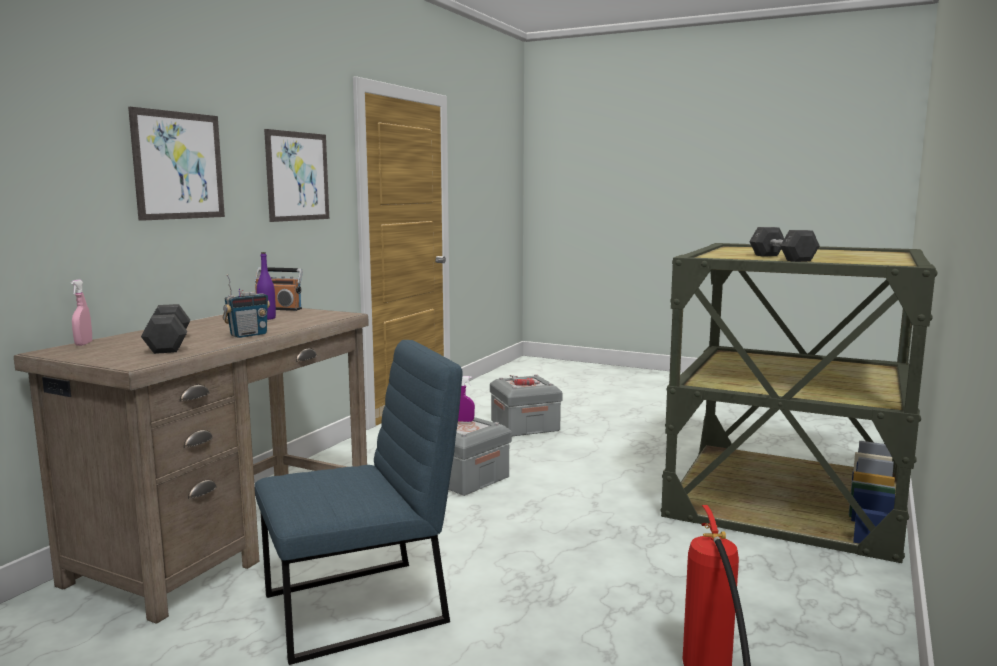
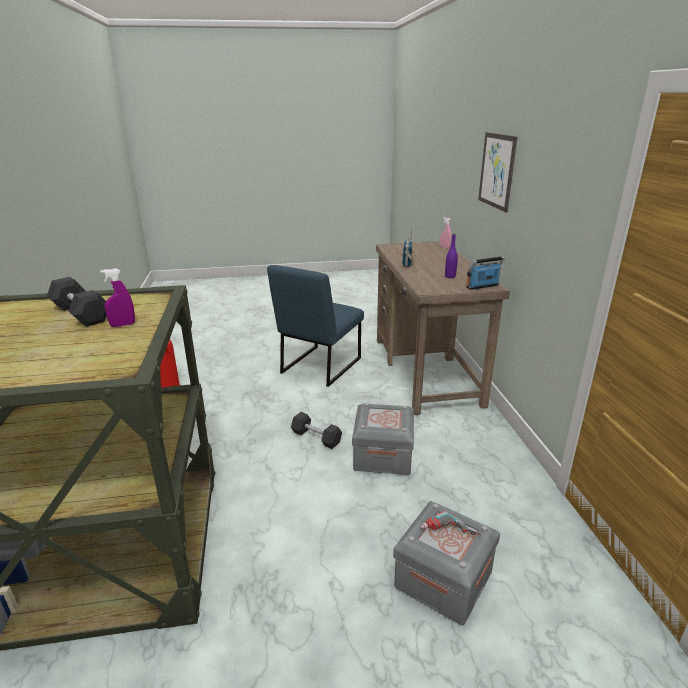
camera: 145 degrees right, 15 degrees up
grey dumbbell [141,304,190,354] -> grey dumbbell moved to [291,412,342,449]
picture [264,129,329,222] -> none
purple spray bottle [458,376,475,422] -> purple spray bottle moved to [100,268,135,327]

